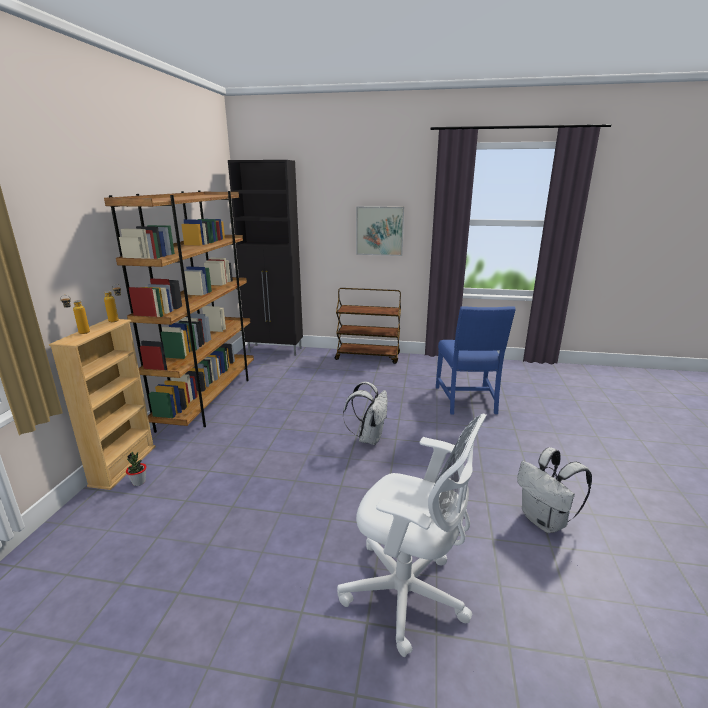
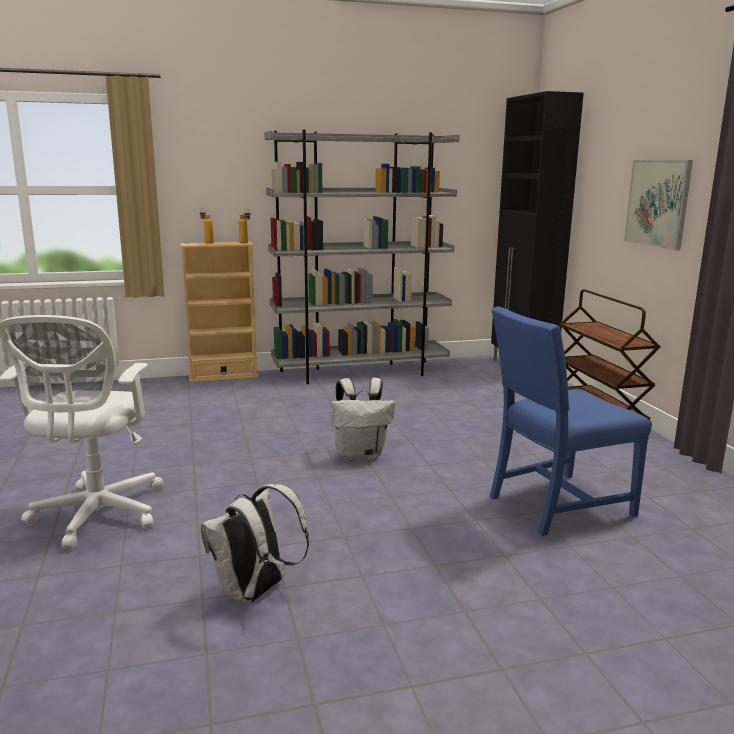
camera: 65 degrees right, 5 degrees down
brown bookcase [104,190,254,433] -> grey bookcase [265,129,460,384]
potted plant [126,452,147,486] -> none

